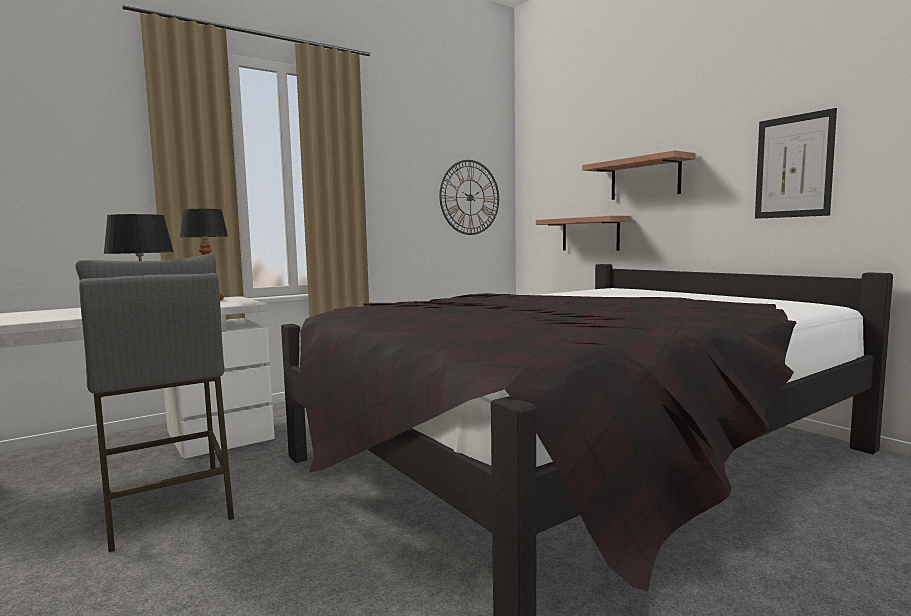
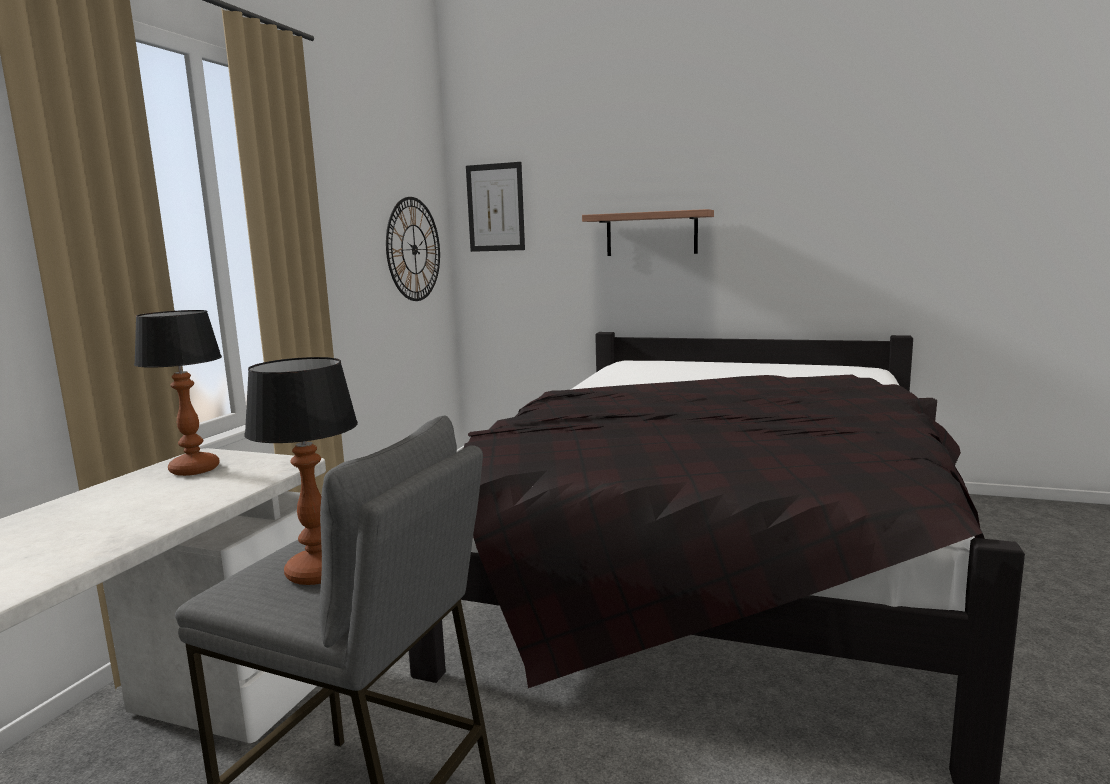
camera: 35 degrees left, 5 degrees up
shelf [536,216,631,251] -> none
picture [755,108,837,219] -> picture moved to [466,162,525,252]

